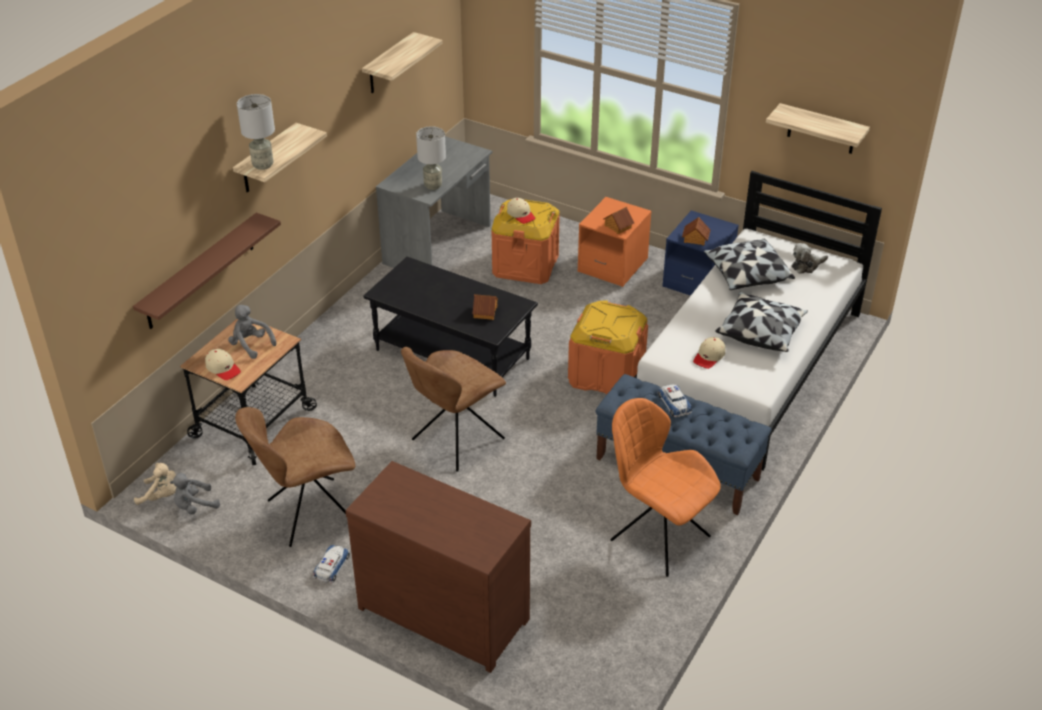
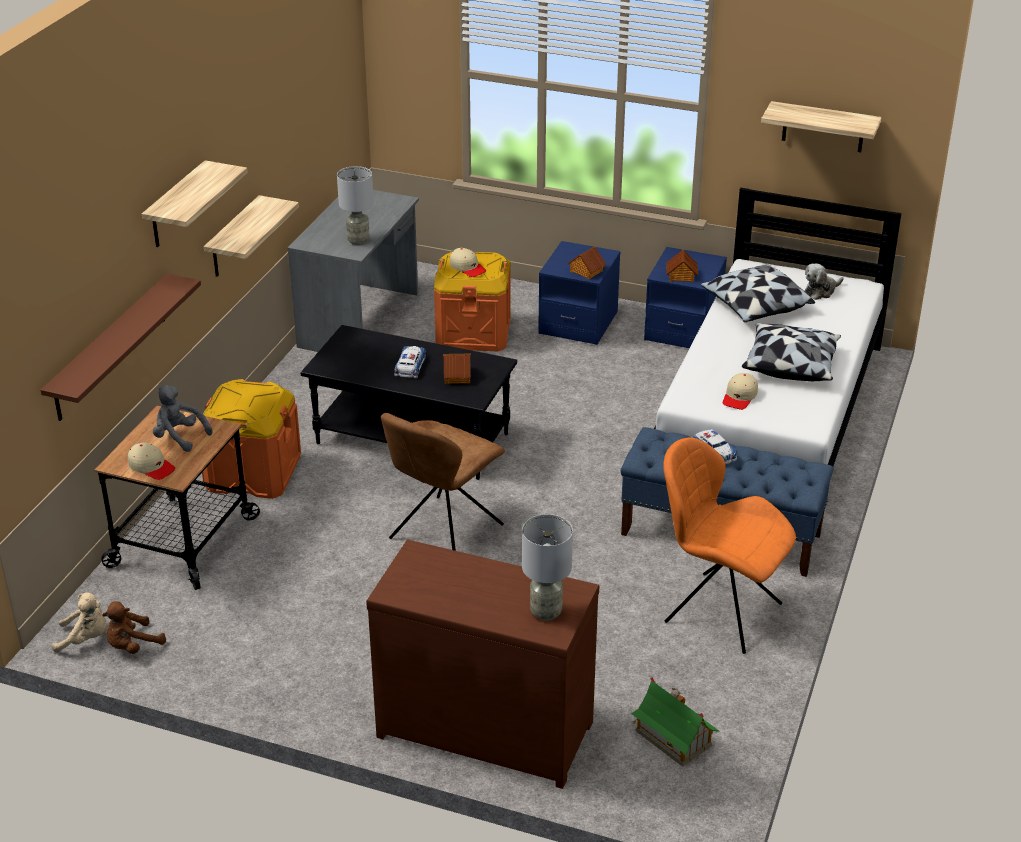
camera: 10 degrees left, 5 degrees down
grey plush toy [170,473,220,515] -> brown plush toy [102,601,166,654]
brown chair [235,407,356,547] -> none
grey table lamp [237,94,275,170] -> grey table lamp moved to [522,514,573,621]
toy car [313,545,350,583] -> toy car moved to [394,346,426,378]
shelf [362,32,443,93] -> shelf moved to [204,195,299,277]
orange storage box [568,300,648,394] -> orange storage box moved to [202,379,301,499]
orange nightstand [578,197,652,287] -> blue nightstand [538,241,620,345]
none -> toy house [631,677,719,767]

